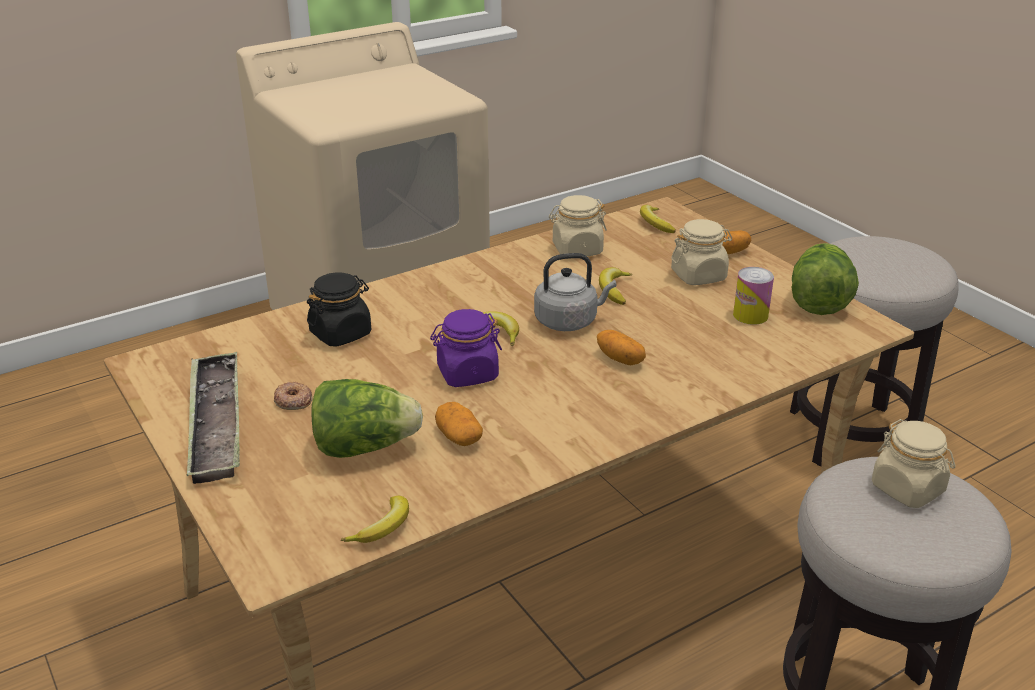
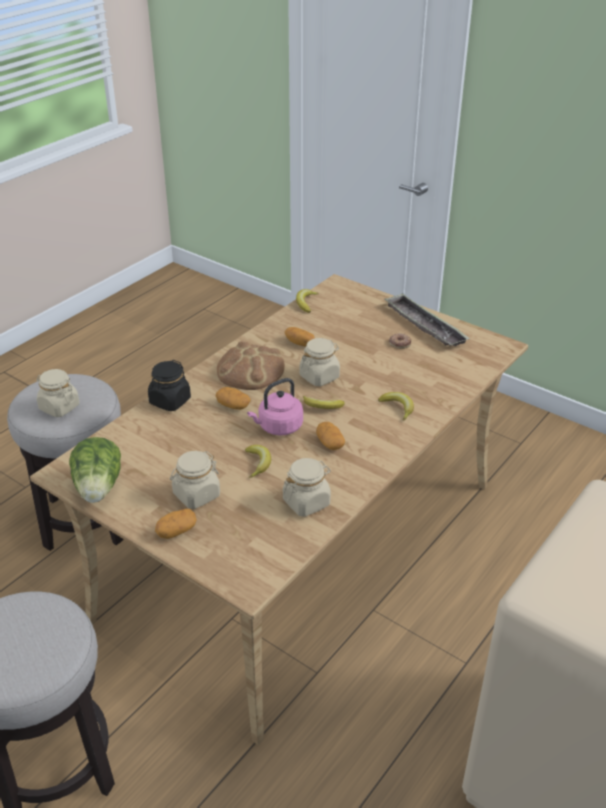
camera: 160 degrees right, 5 degrees up
black jar [307,272,371,347] -> black jar moved to [148,360,191,411]
lettuce [312,379,423,458] -> none
purple jar [430,309,502,387] -> beige jar [300,338,340,386]
grey kettle [534,253,616,331] -> pink kettle [247,378,303,436]
banana [640,205,676,233] -> banana moved to [378,392,414,421]
can [733,267,774,325] -> none
none -> bread [217,341,285,390]
none -> potato [316,422,345,450]

